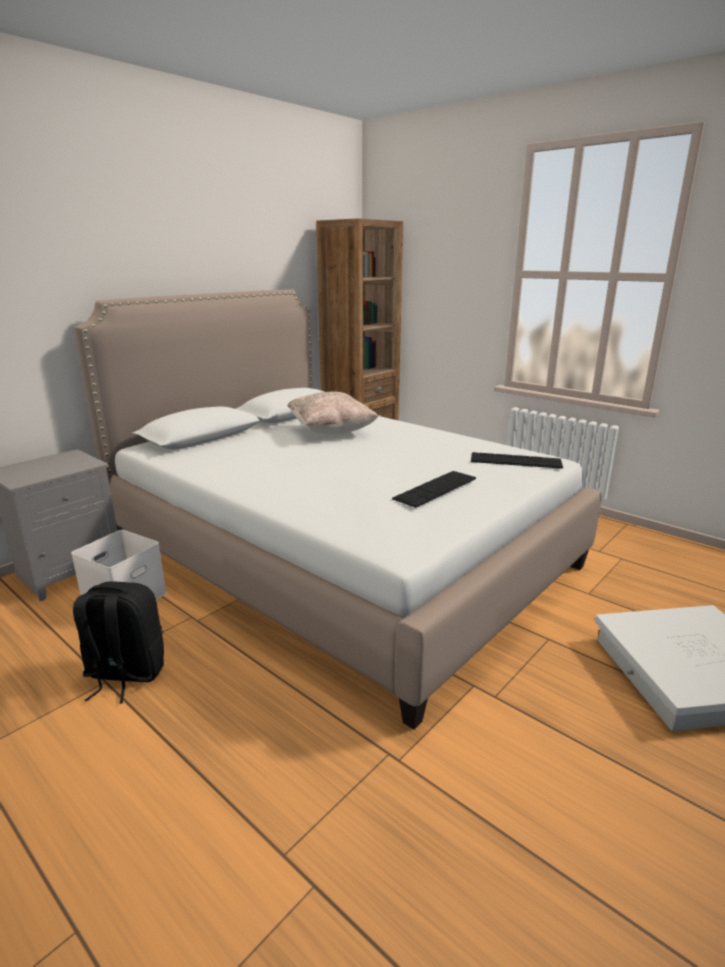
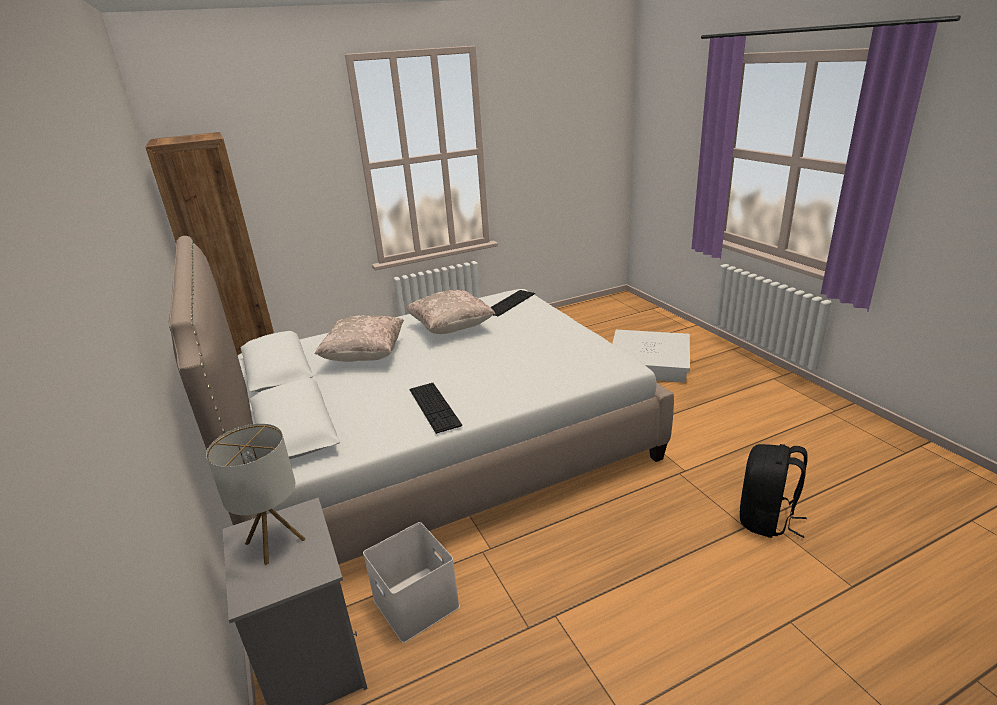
camera: 65 degrees left, 5 degrees up
black backpack [73,581,164,704] -> black backpack moved to [740,444,808,538]
keyboard [392,471,476,508] -> keyboard moved to [410,383,462,434]
none -> table lamp [206,424,306,565]
none -> beige pillow [406,290,495,334]

